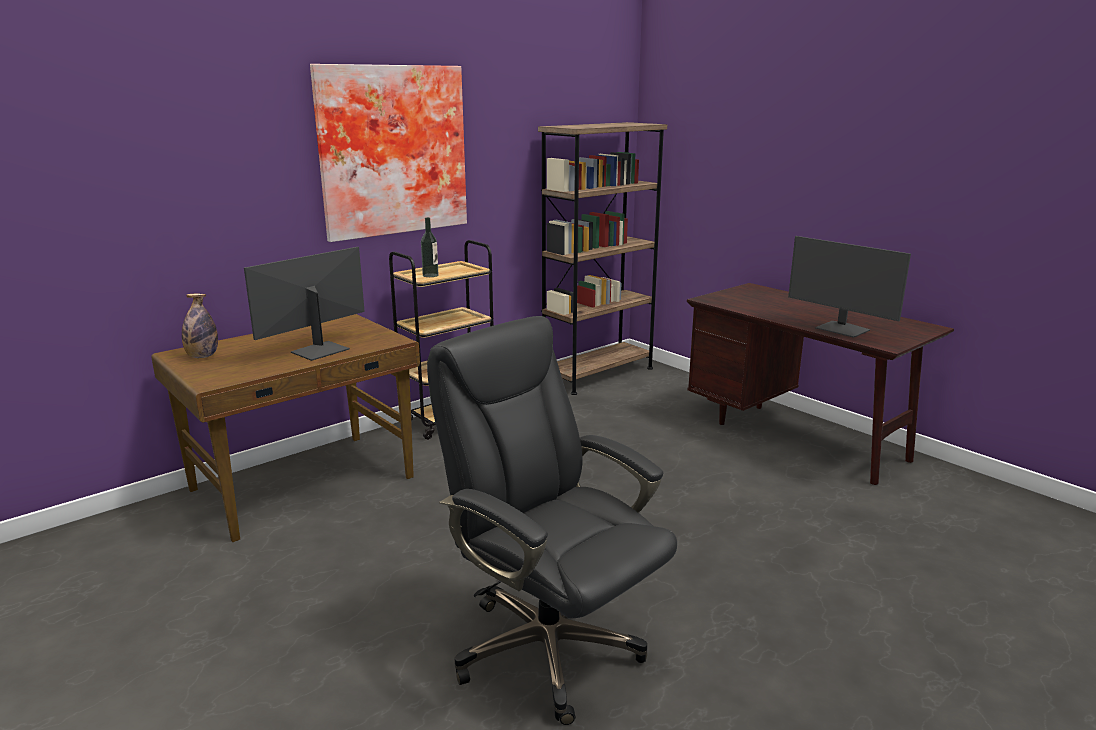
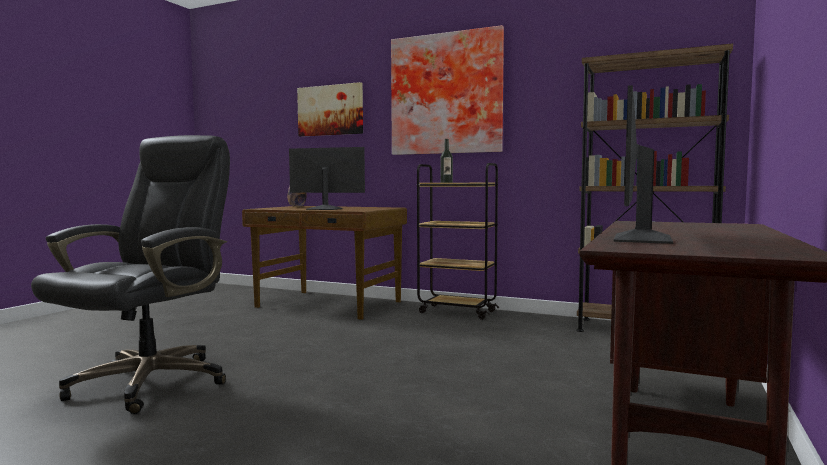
camera: 65 degrees right, 15 degrees down
none -> picture [297,82,363,136]

